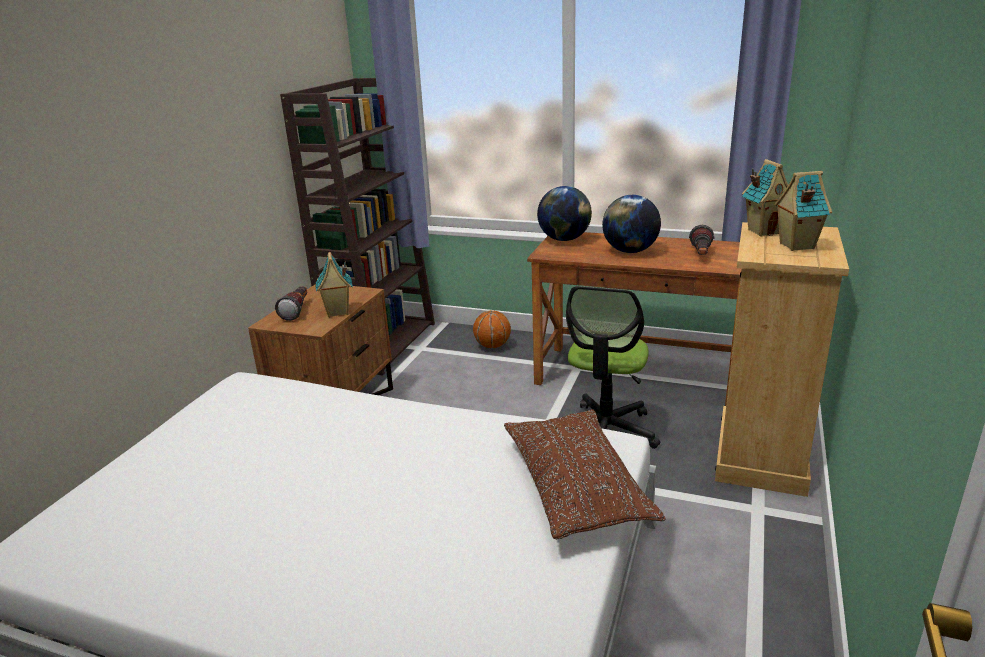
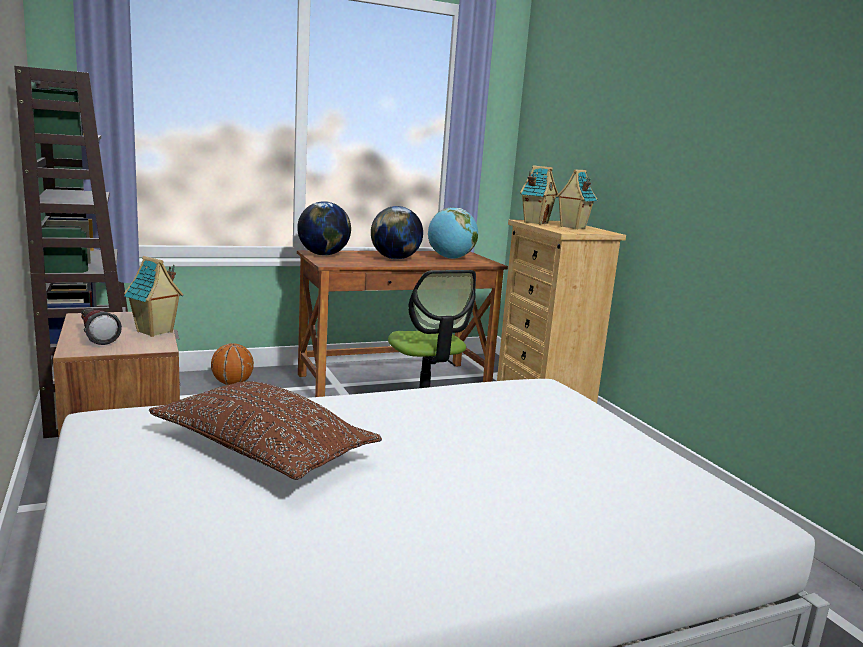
camera: 45 degrees left, 10 degrees down
brown pillow [504,409,666,539] -> brown pillow moved to [149,381,382,480]
flashlight [689,225,715,255] -> globe [428,208,478,259]

